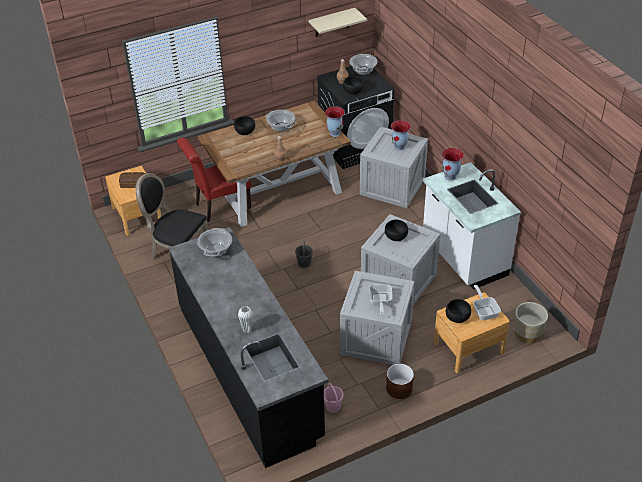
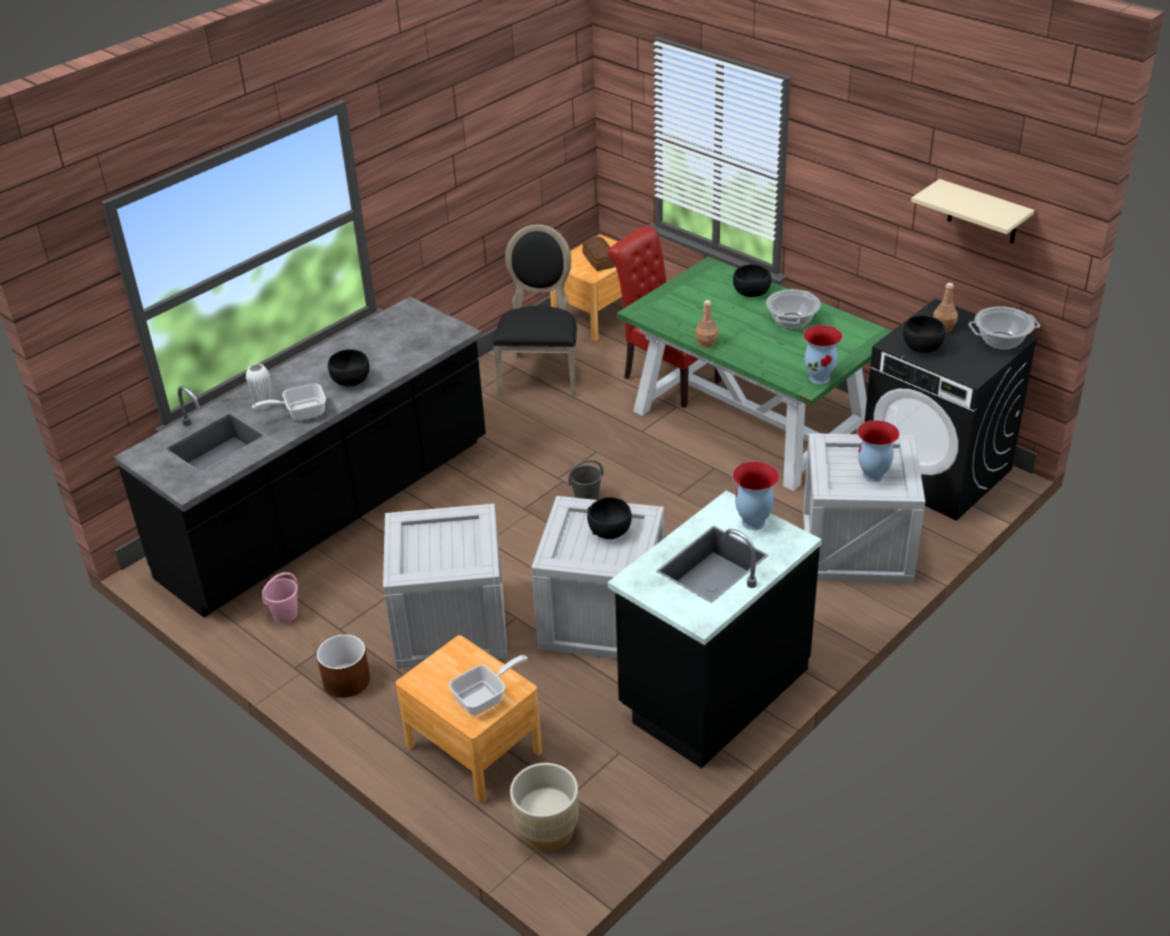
camera: 70 degrees right, 5 degrees down
cooking pot [197,228,232,257] -> none
brown dining table [198,101,351,227] -> green dining table [617,257,892,491]
frying pan [369,284,393,315] -> frying pan moved to [252,383,326,420]
white counter [423,162,521,290] -> black counter [608,490,822,768]
black bowl [446,299,471,323] -> black bowl moved to [328,349,370,386]

